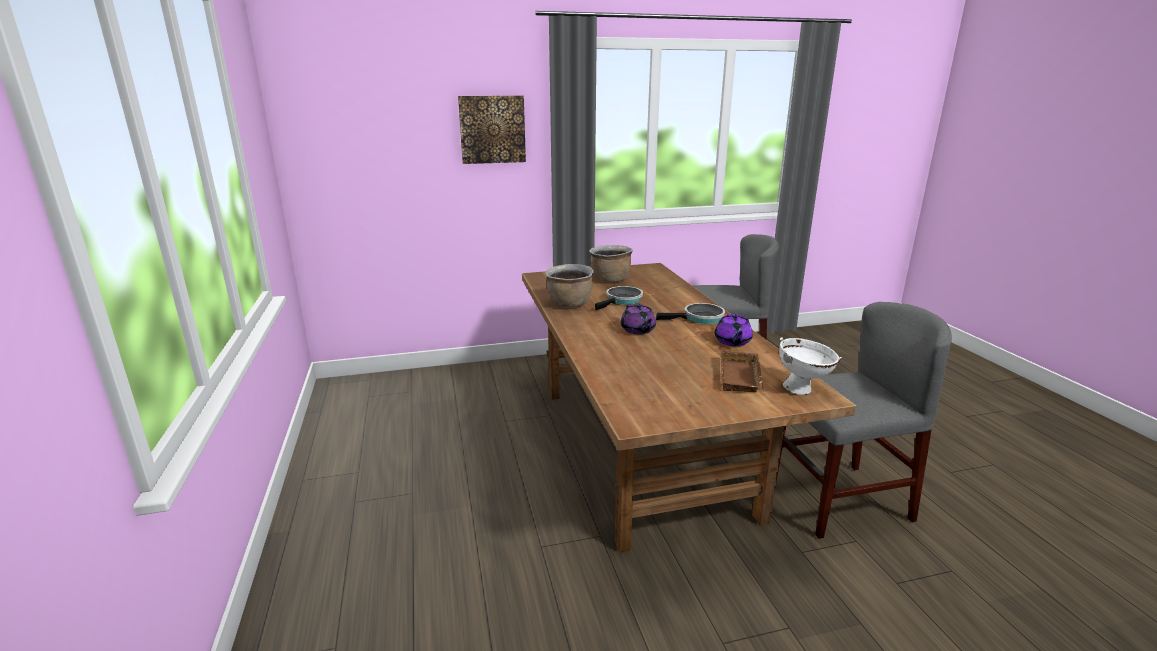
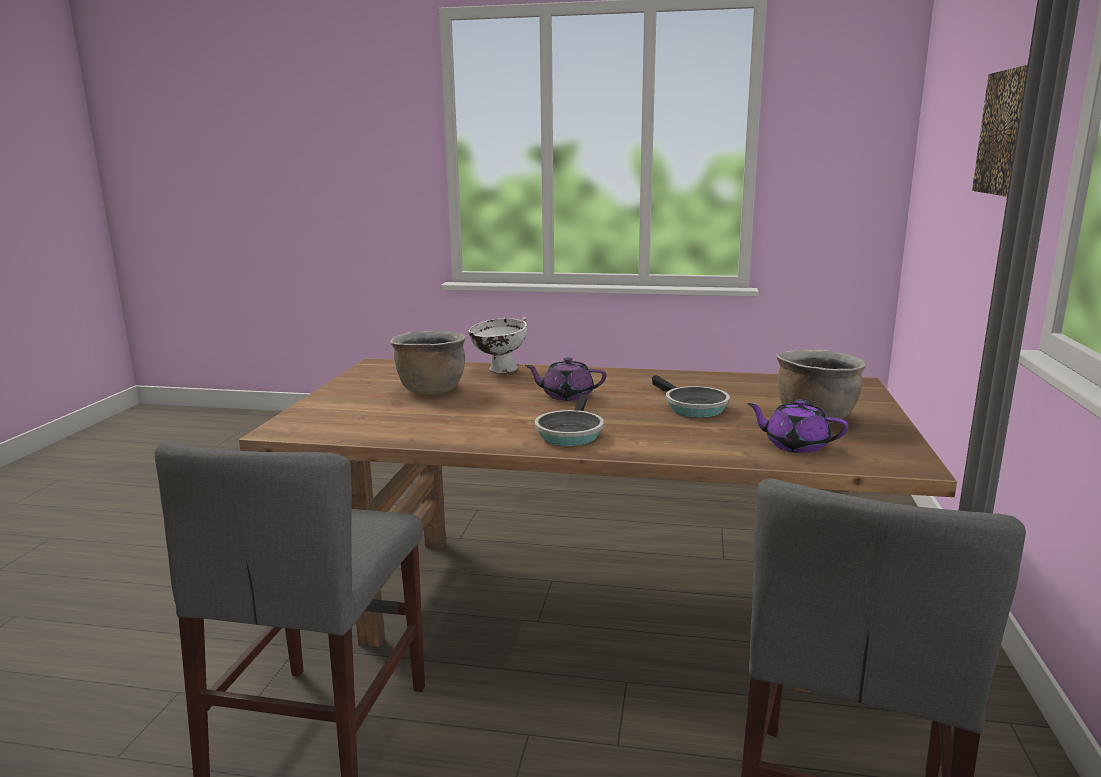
camera: 115 degrees right, 5 degrees down
brown cooking pot [545,264,594,308] -> brown cooking pot moved to [390,331,466,395]
purple teapot [715,314,753,346] -> purple teapot moved to [747,399,849,453]
brown tray [721,350,763,392] -> none
white bowl [779,337,842,395] -> white bowl moved to [468,317,527,374]

